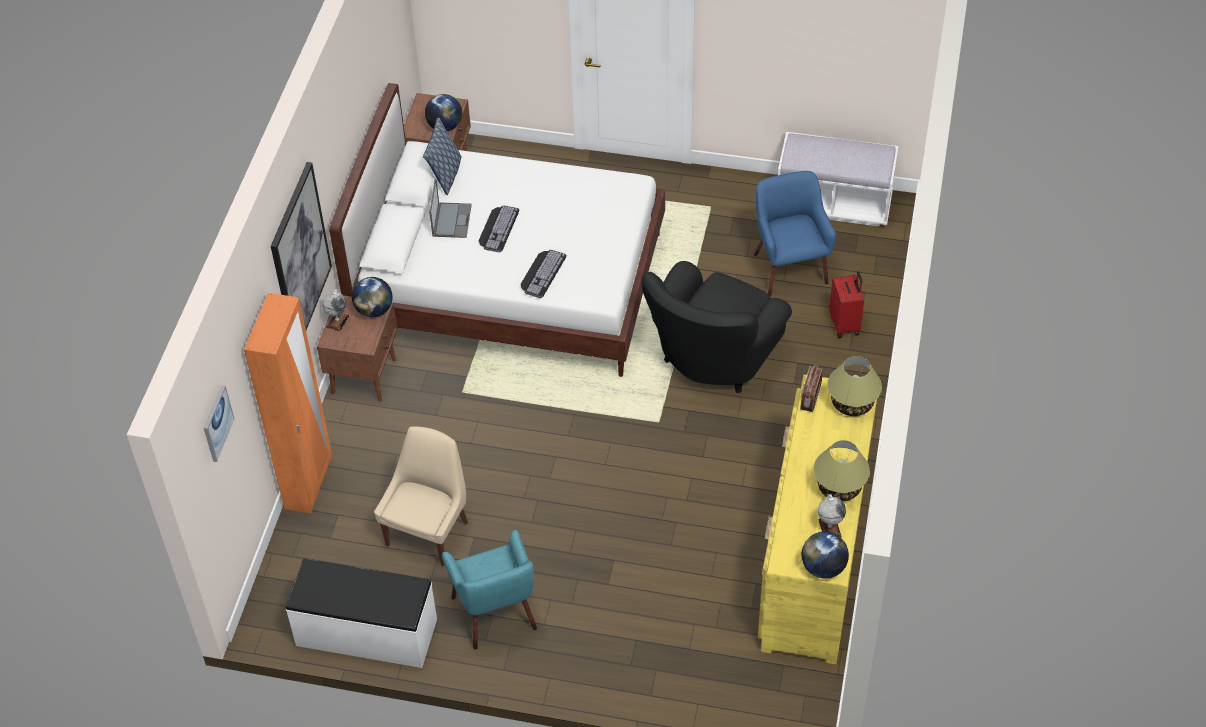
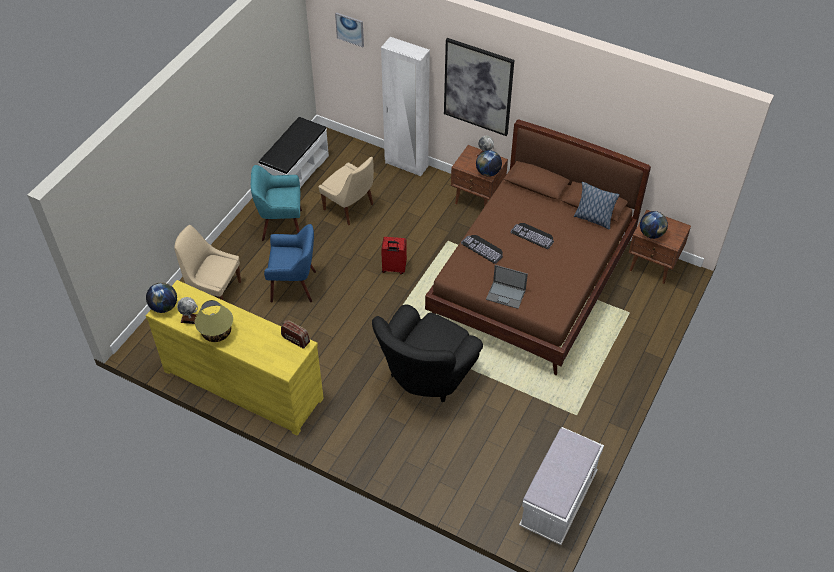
camera: 105 degrees right, 0 degrees up
orange wardrobe [244,293,332,513] -> white wardrobe [381,37,430,177]
white bed [329,83,665,377] -> brown bed [425,120,651,375]
laptop [429,179,472,238] -> laptop moved to [486,265,528,309]
black armchair [641,261,792,393] -> black armchair turned 105 degrees counterclockwise [372,304,483,402]
blue armchair [754,171,836,296] -> blue armchair moved to [264,224,316,302]
table lamp [827,356,882,416] -> none
red suitcase [829,271,864,338] -> red suitcase moved to [381,237,407,274]
none -> beige chair [174,225,241,300]

